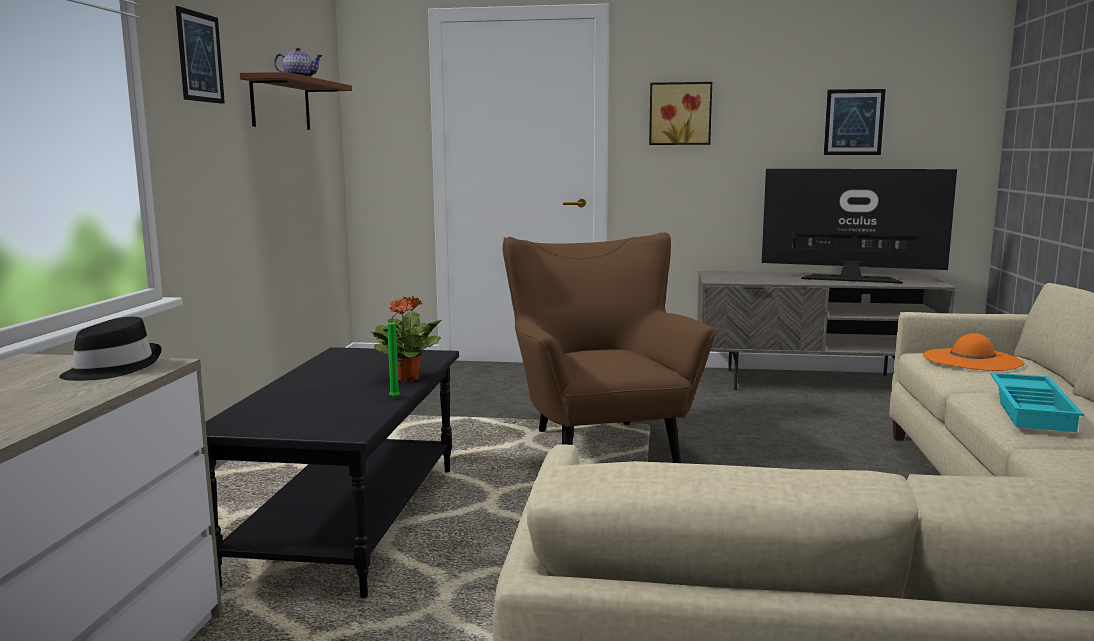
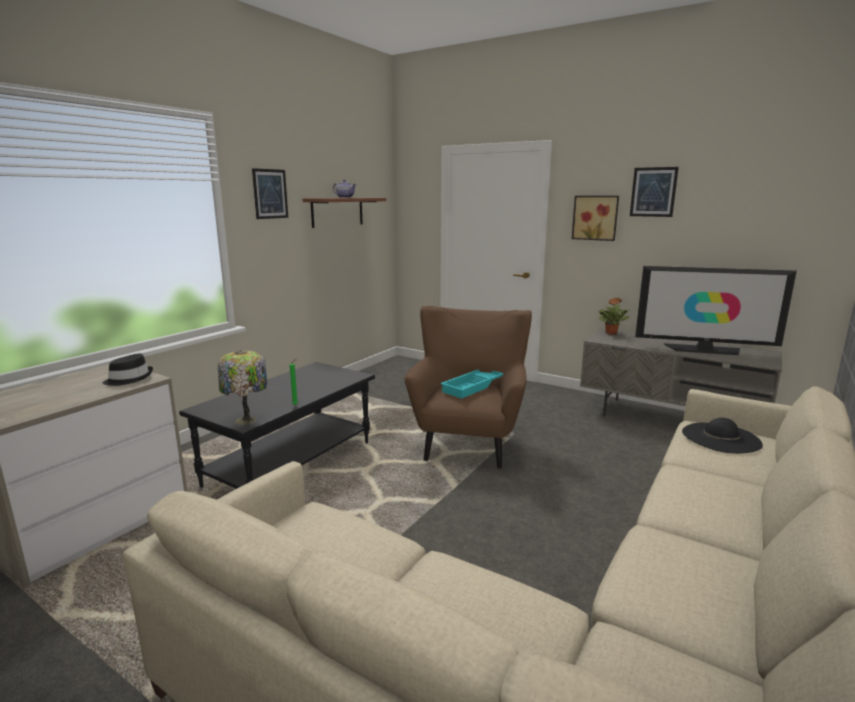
camera: 25 degrees right, 5 degrees up
potted plant [370,296,441,382] -> potted plant moved to [599,298,630,335]
television [762,169,957,284] -> television turned 150 degrees clockwise [635,266,797,355]
picture [824,89,886,155] -> picture moved to [630,167,679,217]
orange hat [923,333,1025,371] -> black hat [682,418,763,454]
turquoise tray [990,372,1084,432] -> turquoise tray moved to [440,370,504,399]
none -> table lamp [218,350,267,425]

